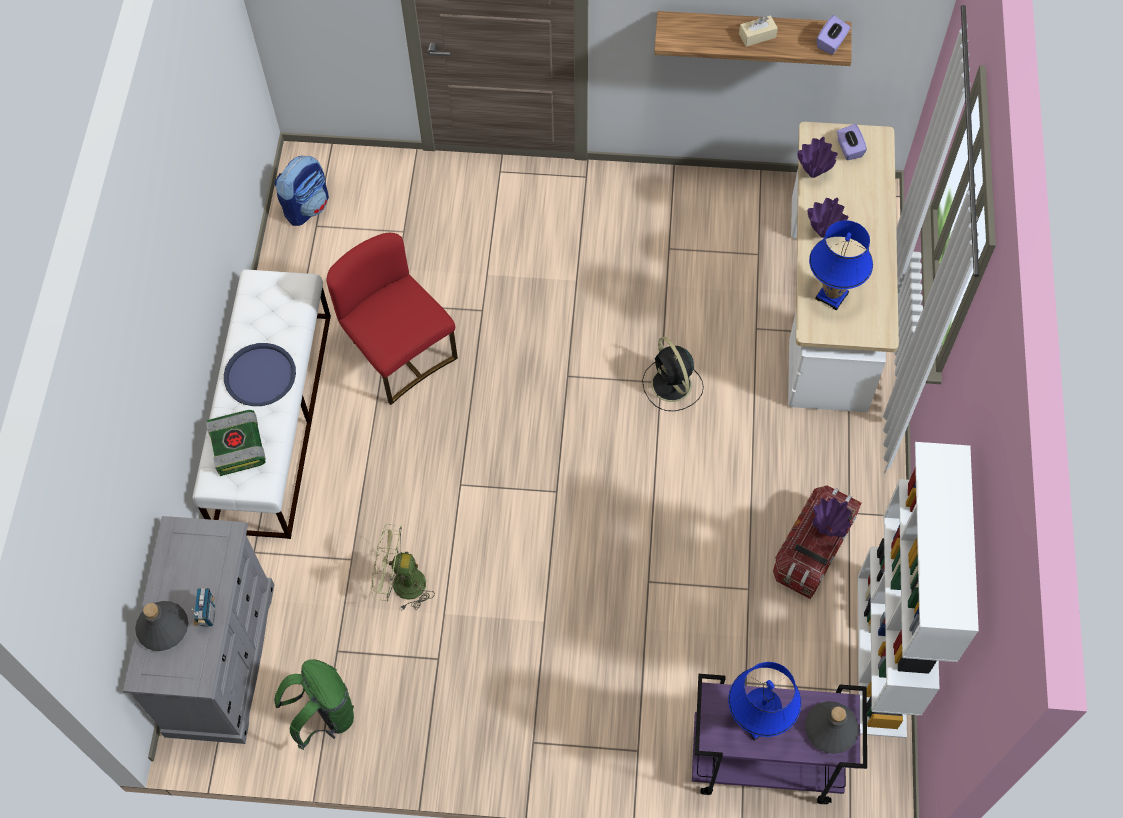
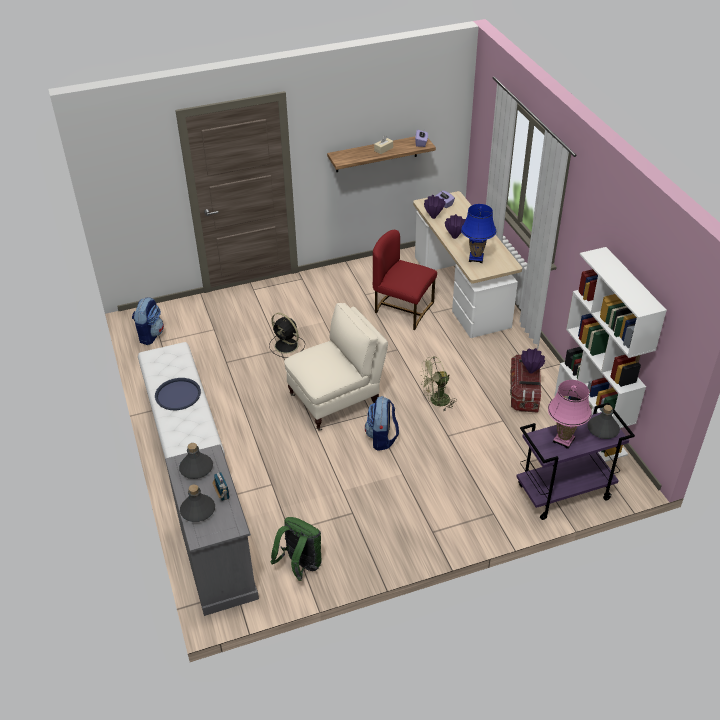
camera: 25 degrees left, 20 degrees down
book [206,410,266,476] -> none
red chair [327,233,458,405] -> red chair moved to [373,230,437,330]
green fan [372,524,435,611] -> green fan moved to [419,356,457,412]
black fan [642,337,704,411] -> black fan moved to [269,313,305,358]
blue table lamp [728,662,801,741] -> pink table lamp [548,380,592,449]
none -> grey bottle [179,443,213,479]
none -> beige armchair [284,303,388,431]
none -> backpack [365,396,399,451]

